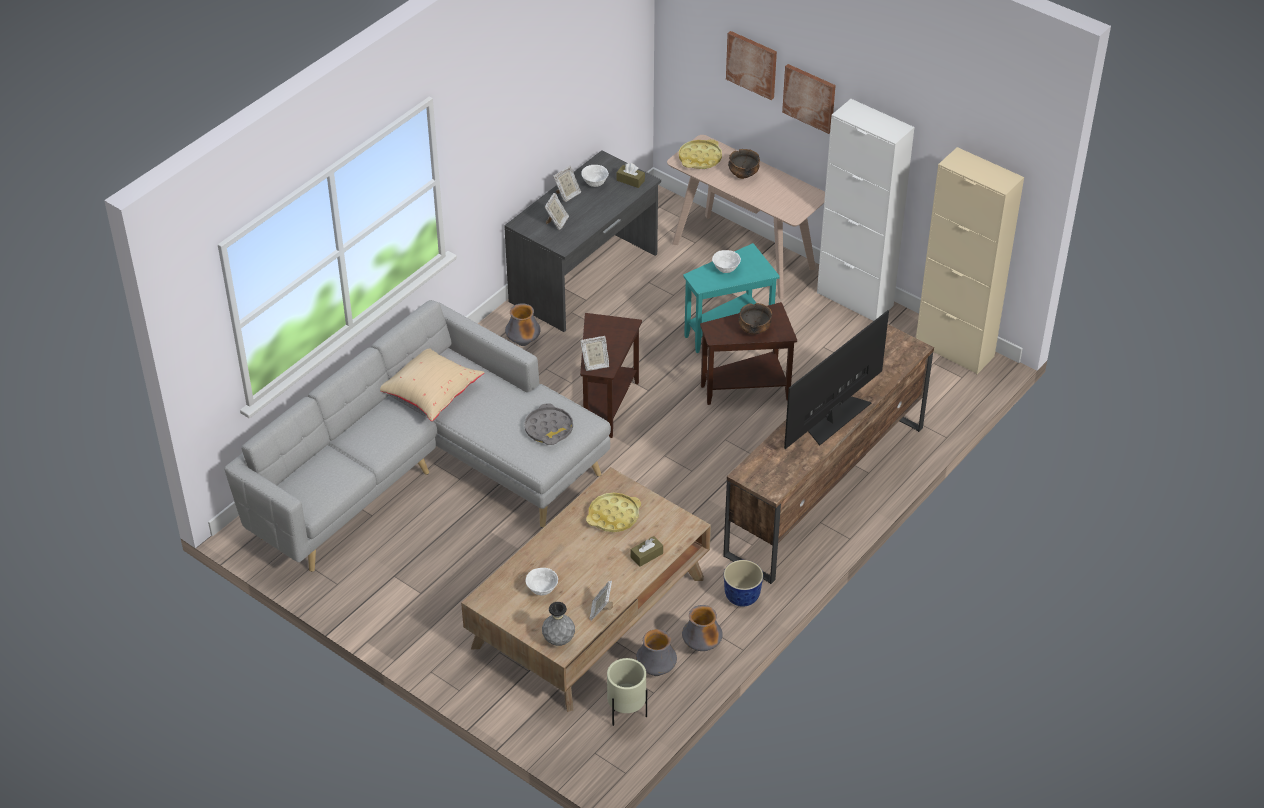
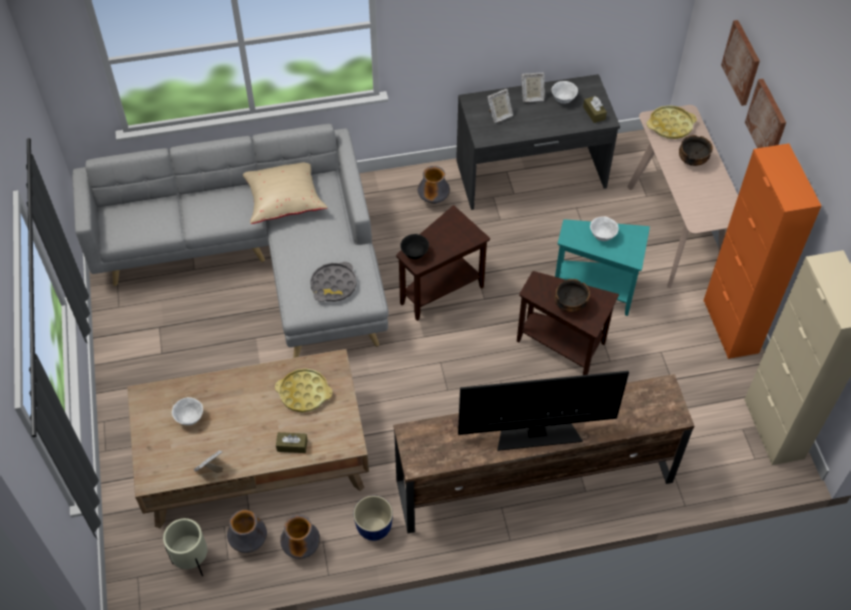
camera: 40 degrees right, 10 degrees up
grey vase [542,602,575,646] -> none
picture frame [580,336,609,371] -> black bowl [400,234,429,259]
white cabinet [817,99,914,321] -> orange cabinet [703,143,821,359]

